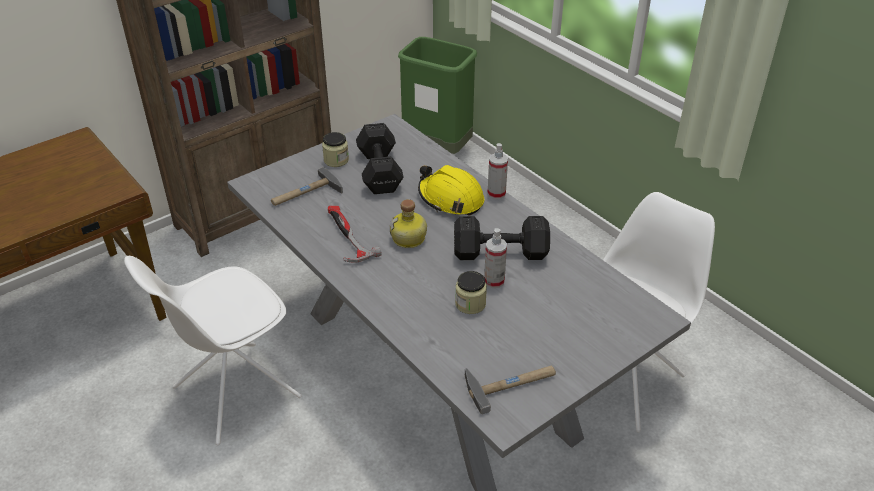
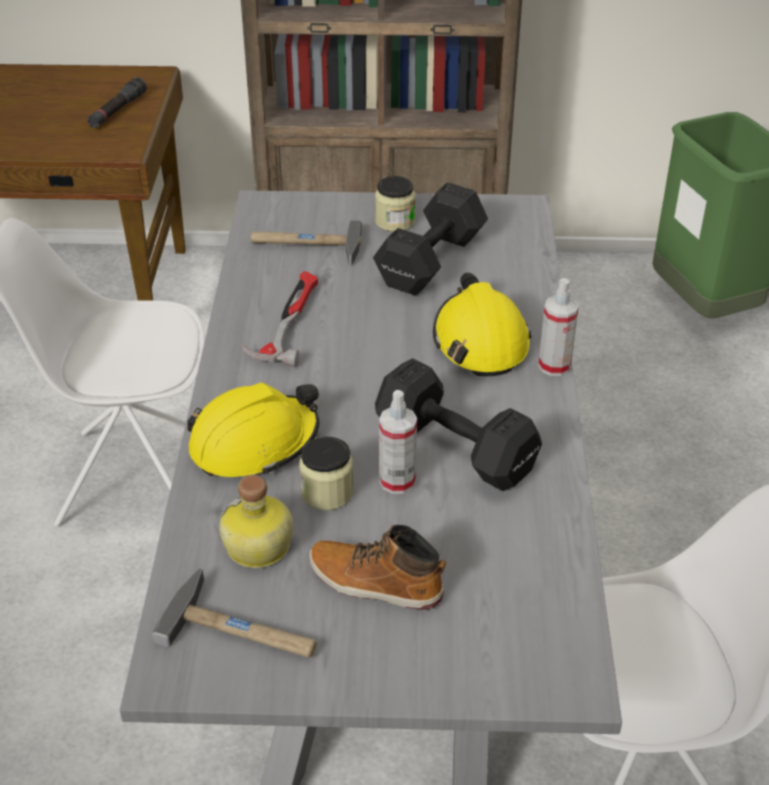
camera: 40 degrees right, 0 degrees up
bottle [390,199,427,248] -> bottle moved to [219,475,293,568]
none -> black flashlight [87,77,147,128]
none -> yellow hard hat [187,382,319,477]
none -> boot [309,525,446,610]

